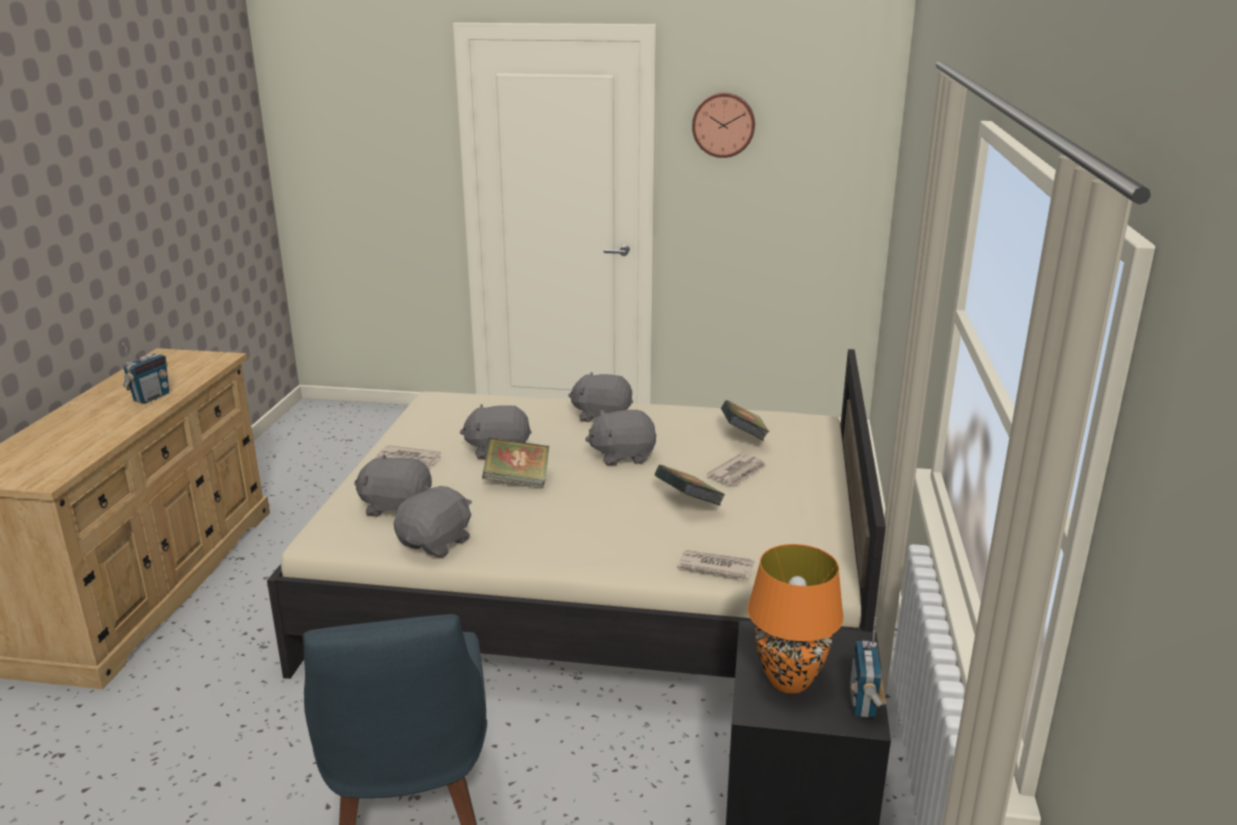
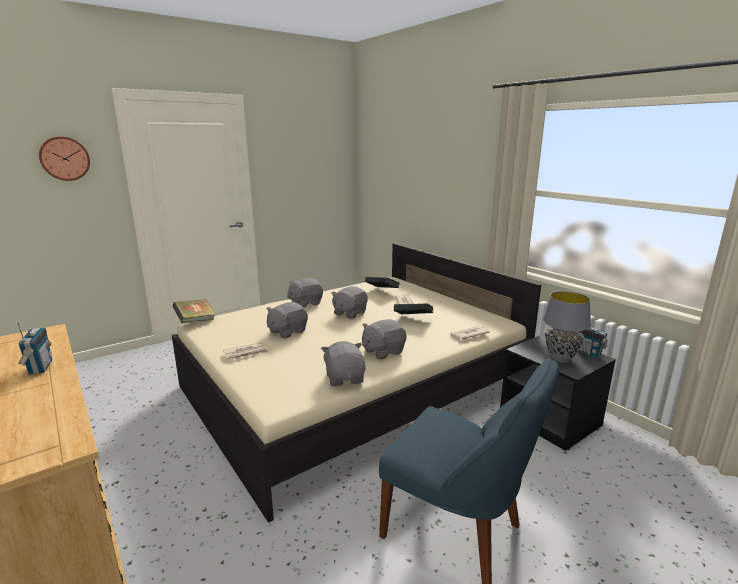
camera: 45 degrees left, 5 degrees down
grey plush toy [354,454,432,517] -> grey plush toy moved to [362,319,407,359]
book [482,438,549,488] -> book moved to [172,299,216,323]
wall clock [692,93,755,158] -> wall clock moved to [39,136,90,181]
orange table lamp [747,544,844,694] -> grey table lamp [543,291,591,363]

